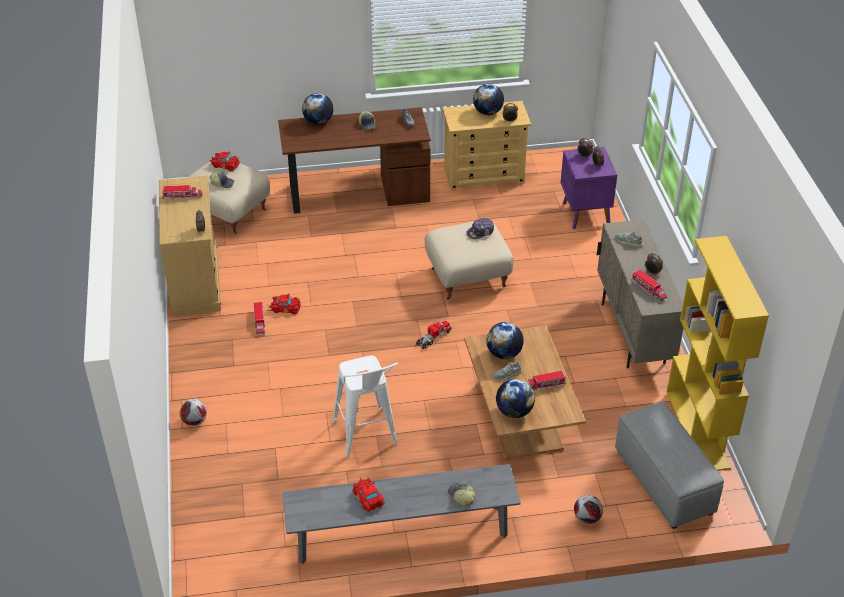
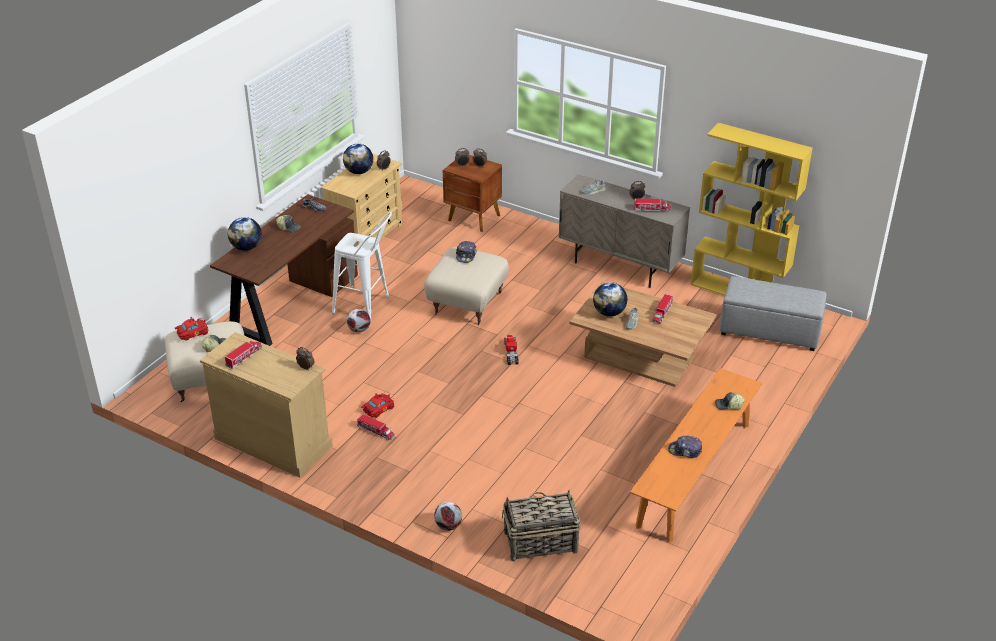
camera: 50 degrees left, 5 degrees down
grey bench [282,464,521,564] -> orange bench [630,368,762,542]
white stool [333,356,398,457] -> white stool moved to [332,212,392,322]
red toy car [353,476,385,511] -> cap [668,436,702,458]
globe [496,379,535,418] -> none
purple nightstand [561,147,617,229] -> brown nightstand [443,155,502,232]
football [574,495,603,524] -> football moved to [346,309,371,333]
none -> basket [502,490,581,562]

